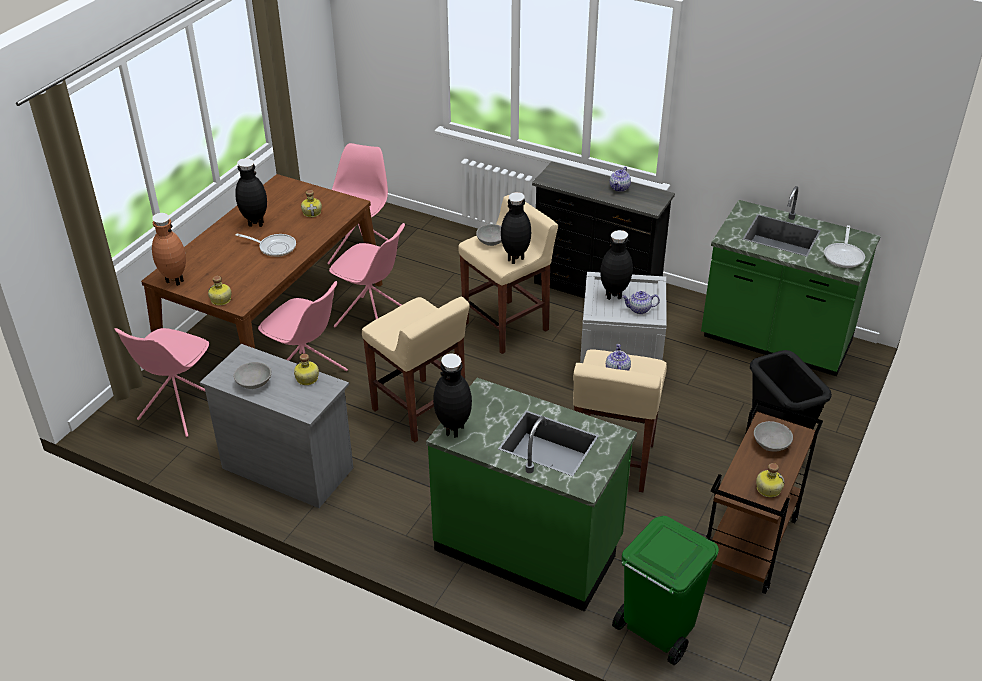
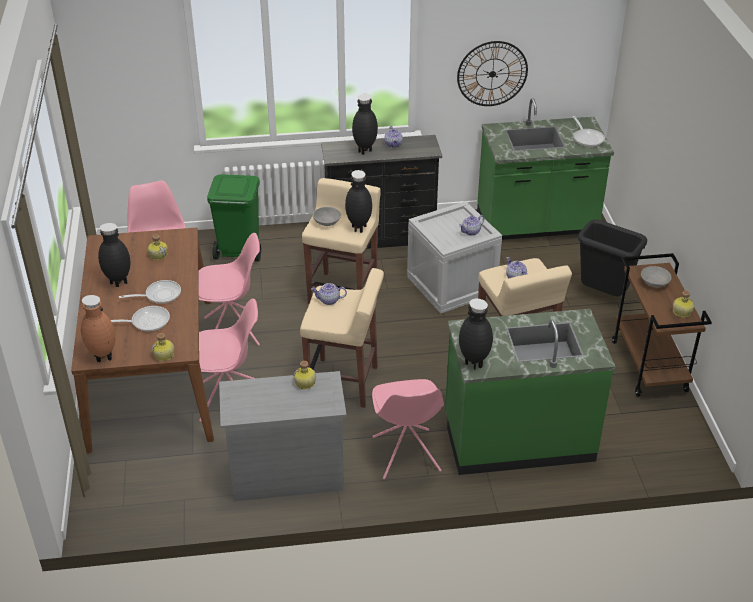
camera: 35 degrees left, 0 degrees up
pink chair [115,328,209,437] -> pink chair moved to [372,379,444,480]
grey bowl [234,362,271,389] -> none
black vase [601,230,633,300] -> black vase moved to [352,94,378,155]
green trash can [612,516,719,665] -> green trash can moved to [207,174,261,262]
none -> frying pan [111,306,170,332]
none -> teapot [311,283,347,305]
none -> wall clock [457,41,528,106]

